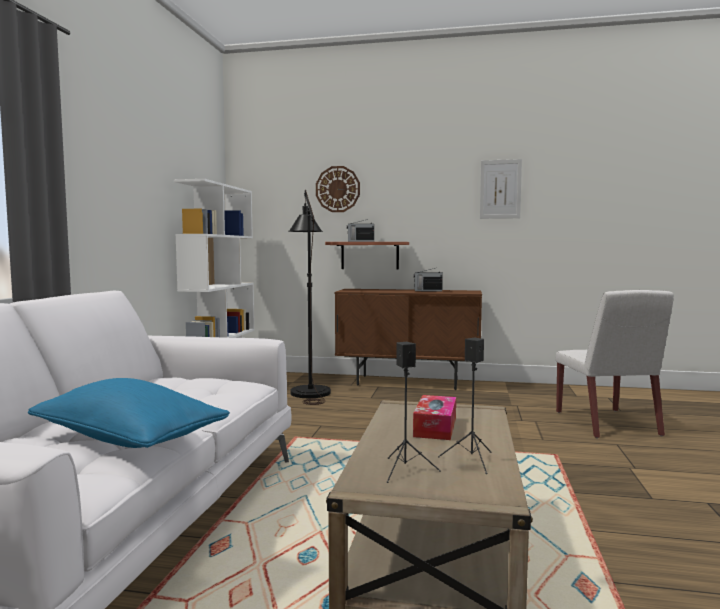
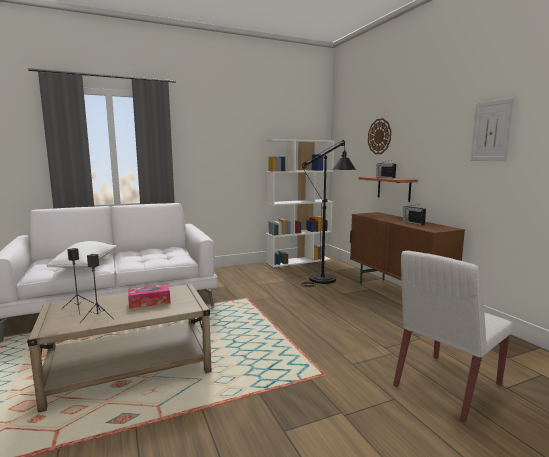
camera: 55 degrees right, 5 degrees up
blue pillow [28,378,230,448] -> white pillow [47,241,117,269]

